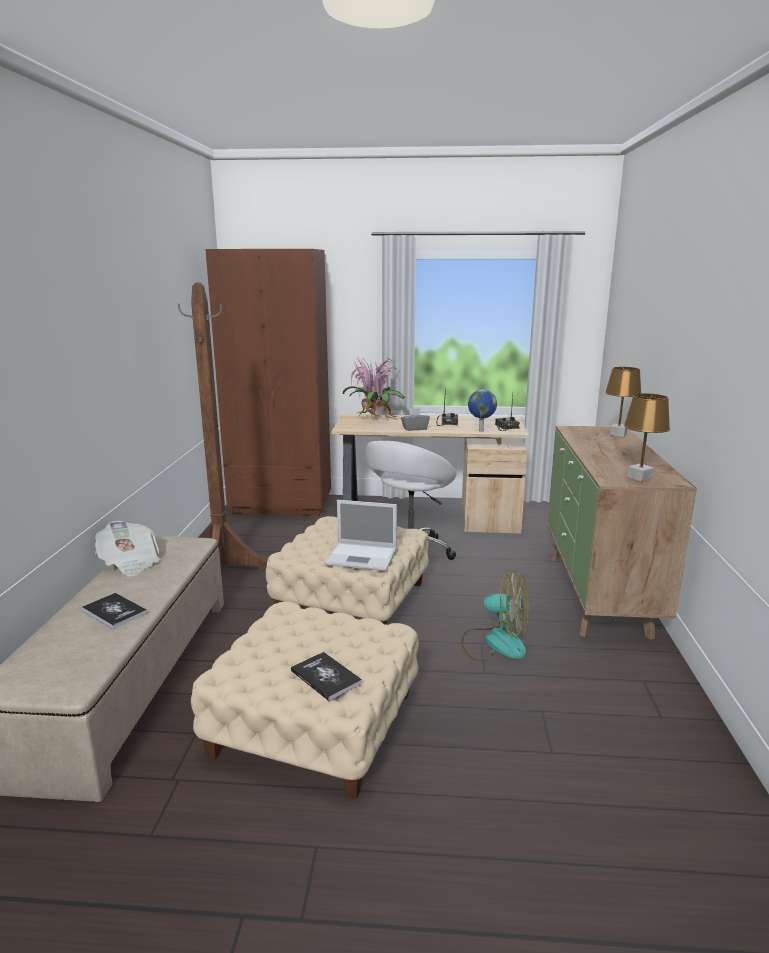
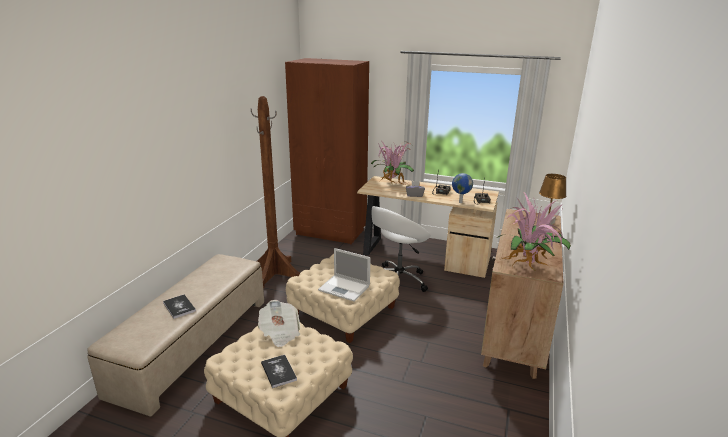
camera: 15 degrees right, 5 degrees up
newspaper [95,521,160,577] -> newspaper moved to [258,300,300,347]
fan [462,570,528,661] -> none
brown table lamp [624,393,670,481] -> potted plant [498,192,571,270]

